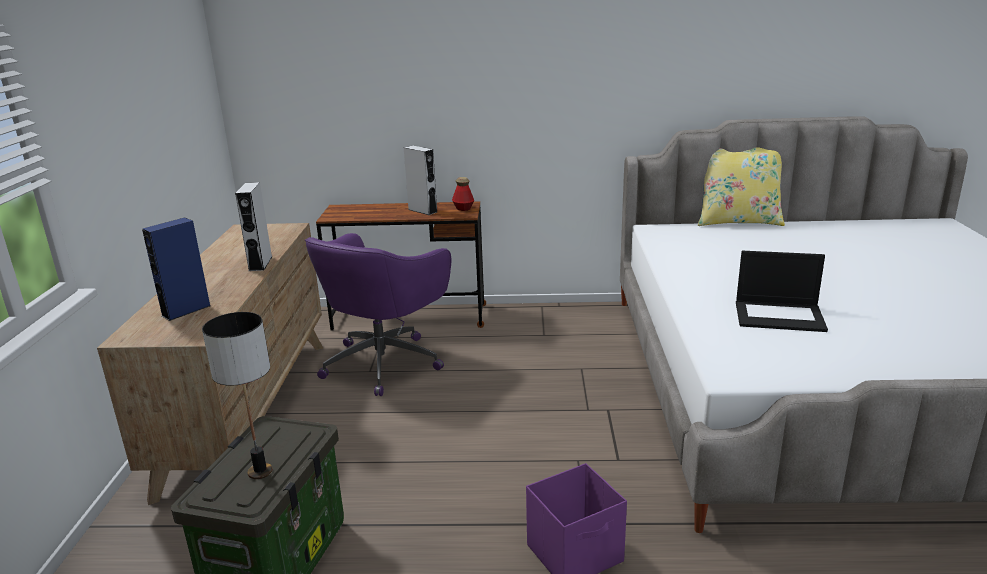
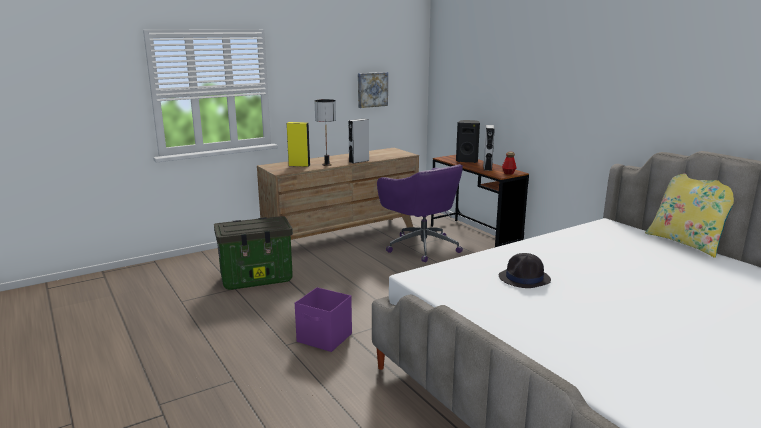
camera: 55 degrees right, 5 degrees down
blue speaker [142,217,211,321] -> yellow speaker [287,122,310,167]
table lamp [202,312,272,479] -> table lamp moved to [315,99,336,166]
purple office chair [305,233,451,396] -> purple office chair turned 120 degrees counterclockwise [377,164,463,262]
laptop [736,251,828,332] -> black hat [499,253,551,288]
none -> picture [358,72,388,108]
none -> black speaker [456,120,480,163]

